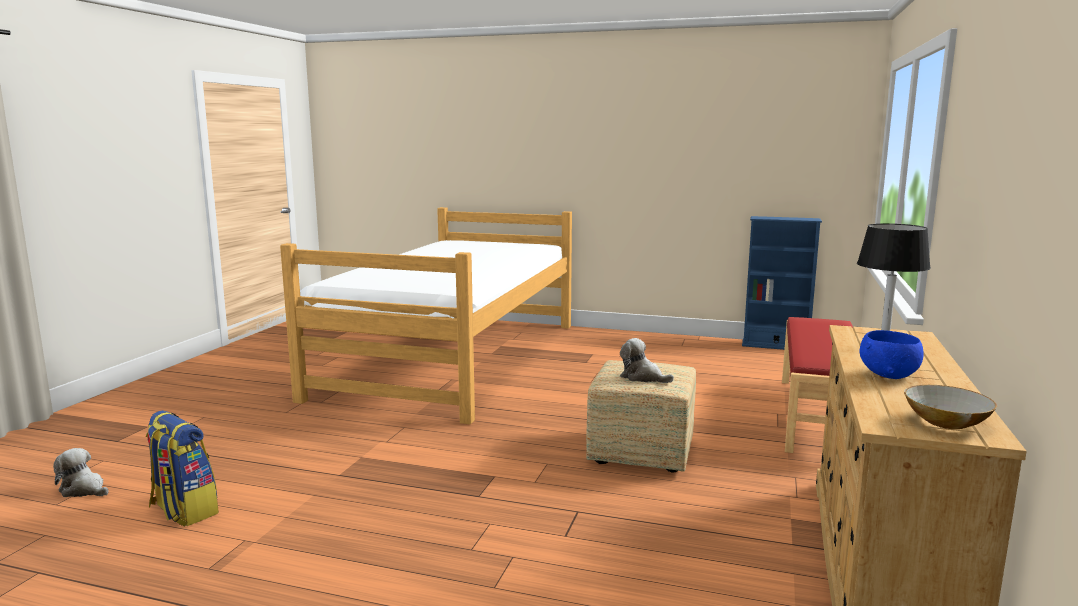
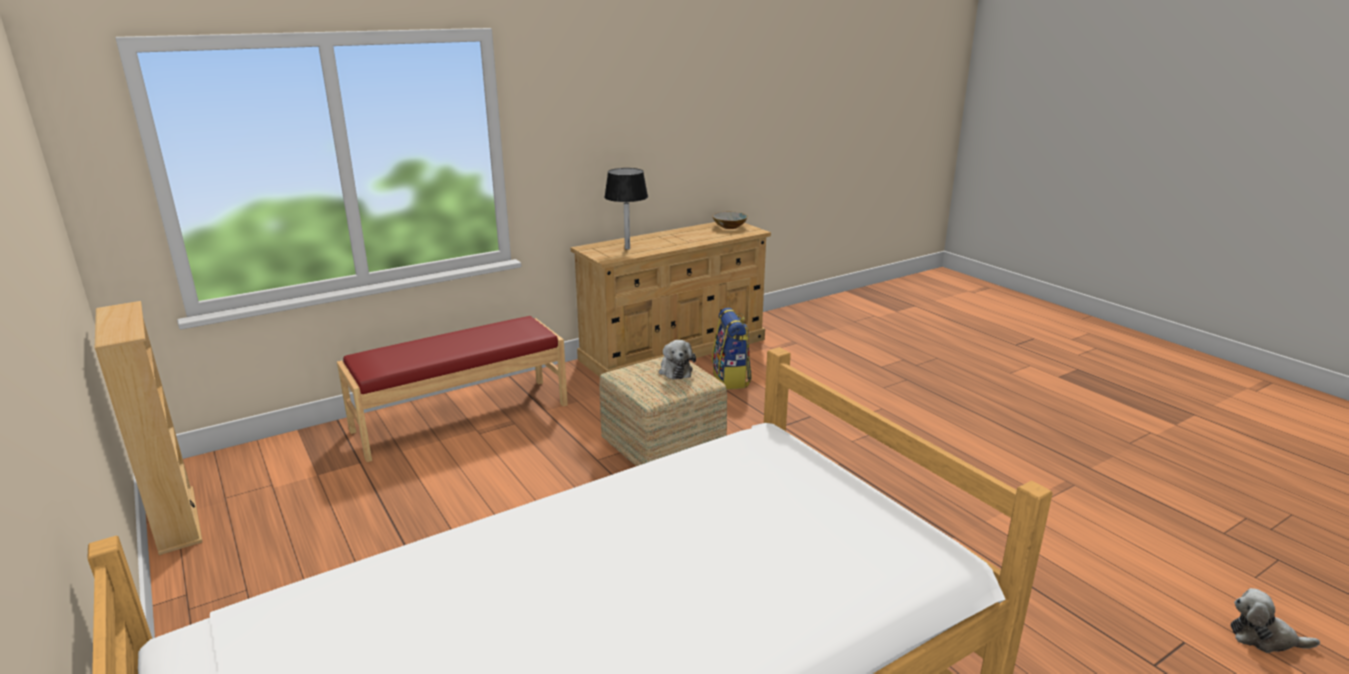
camera: 140 degrees left, 10 degrees up
plush toy [53,448,109,497] -> plush toy turned 135 degrees clockwise [1231,588,1320,653]
backpack [146,410,219,527] -> backpack moved to [712,308,752,390]
blue bookcase [742,216,822,350] -> beige bookcase [95,301,203,555]
blue bowl [860,330,924,379] -> none

